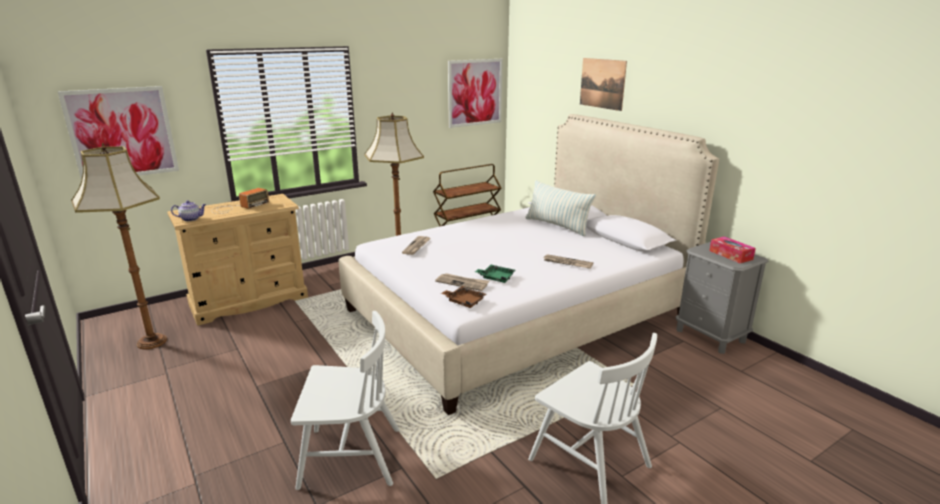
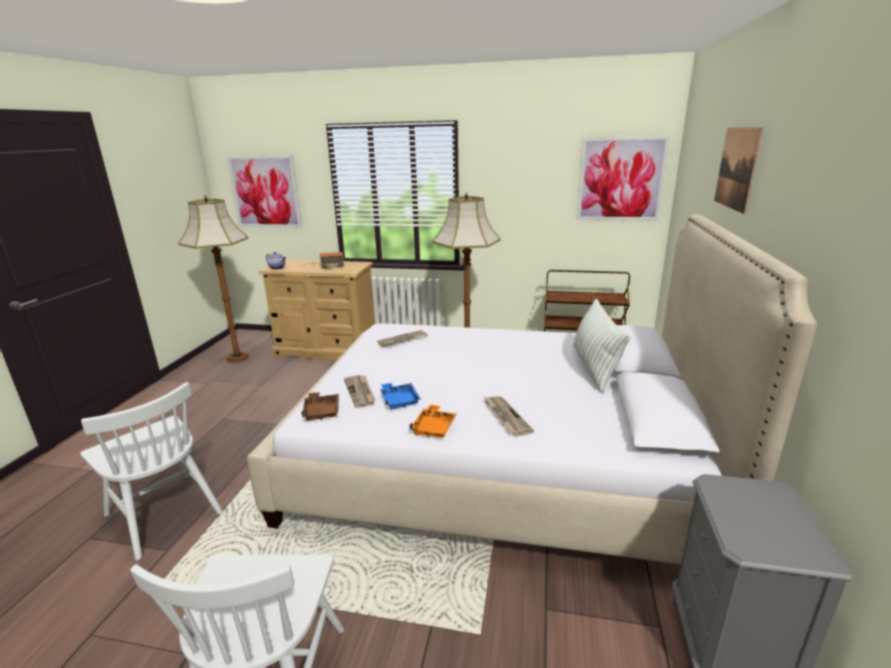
camera: 45 degrees right, 0 degrees up
green tray [475,265,516,283] -> blue tray [380,383,421,410]
tissue box [709,236,756,263] -> none
none -> orange tray [409,404,457,438]

